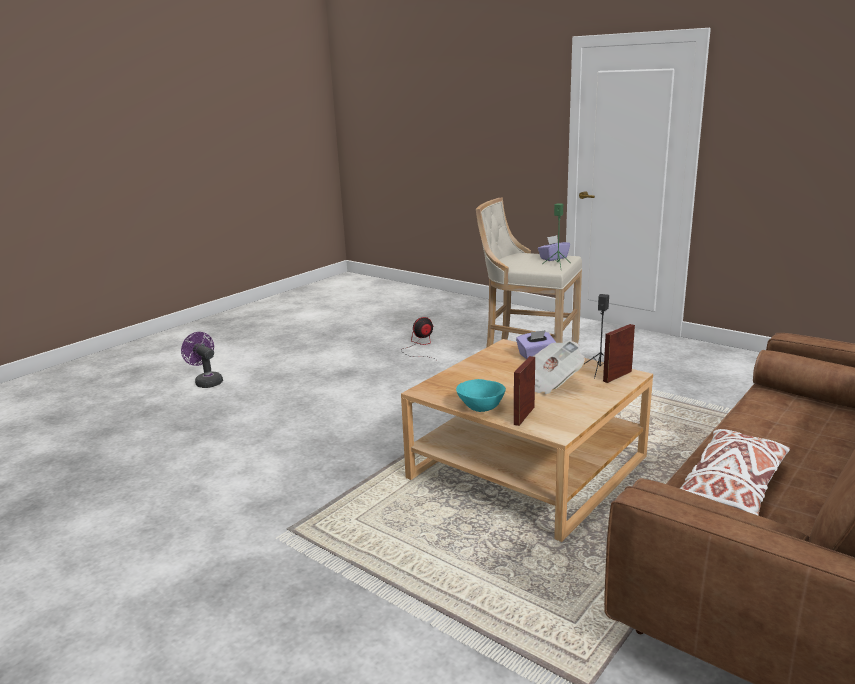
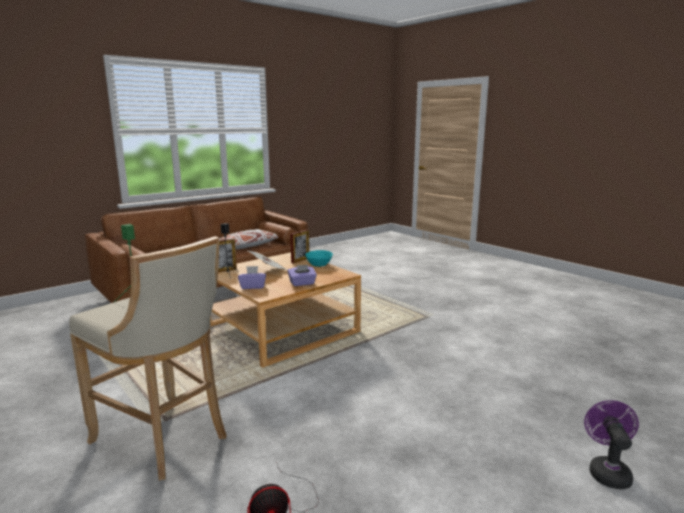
camera: 170 degrees left, 5 degrees down
purple fan [181,332,223,388] -> purple fan turned 135 degrees counterclockwise [584,400,639,489]
purple tissue box [538,235,570,261] -> purple tissue box moved to [288,265,317,286]

